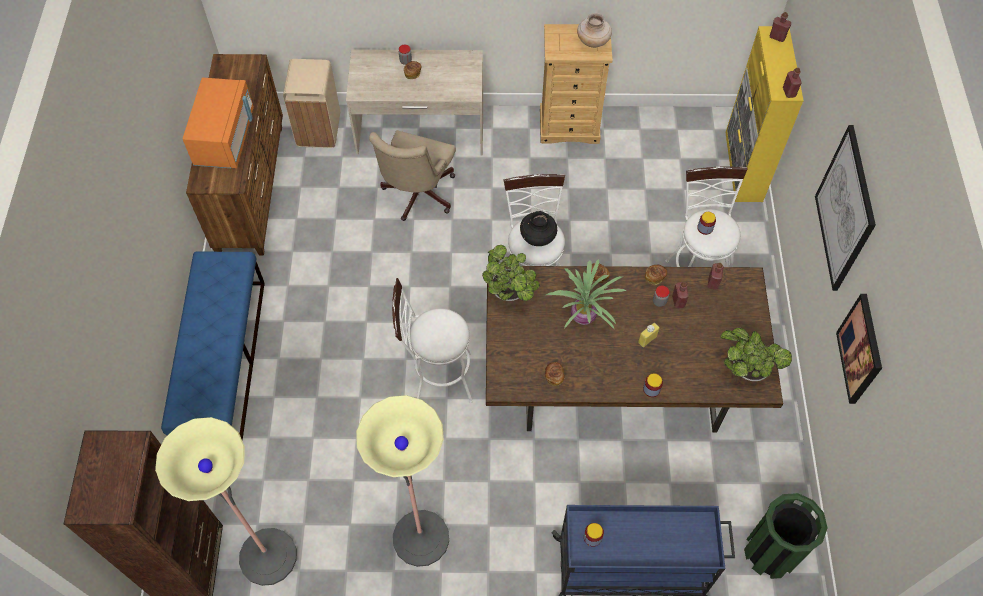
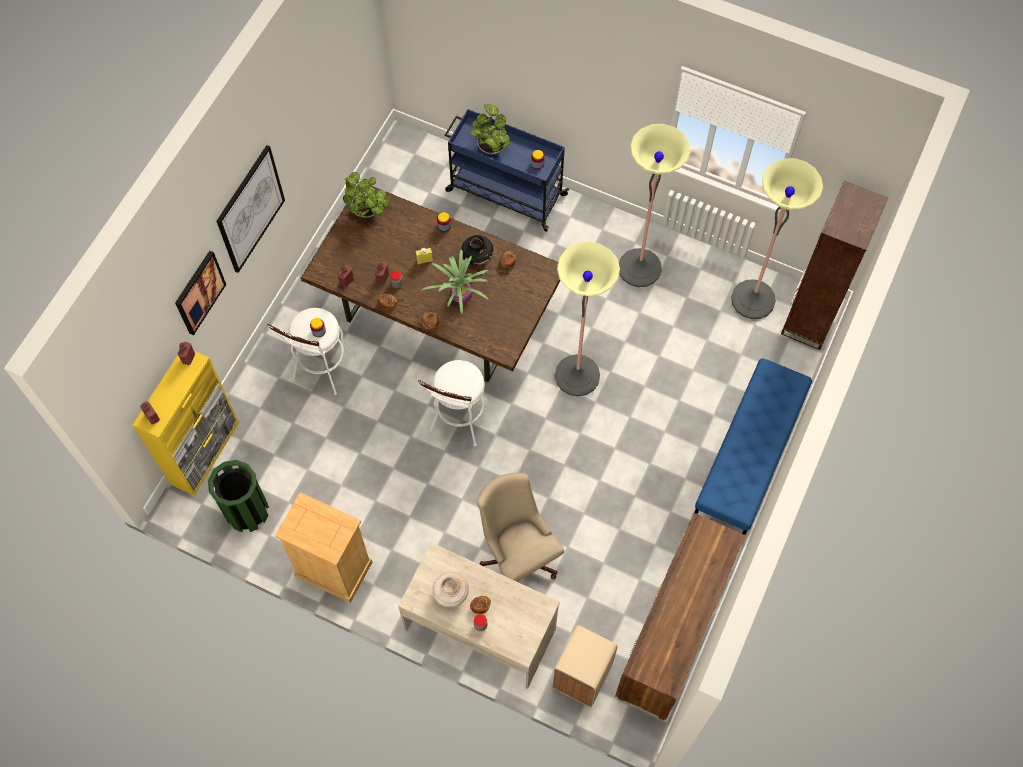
camera: 155 degrees left, 5 degrees up
orange microwave [183,78,254,168] -> none
beige office chair [369,130,456,221] -> beige office chair turned 75 degrees counterclockwise [476,473,564,583]
white stool [392,278,473,403] -> floor lamp [555,241,620,396]
potted plant [482,245,540,301] -> potted plant moved to [471,104,511,154]
black vase [520,211,557,246] -> black vase moved to [461,235,493,265]
beige vase [577,13,612,48] -> beige vase moved to [432,572,469,608]
green trash can [744,493,827,579] -> green trash can moved to [208,460,269,532]
picture [836,294,882,404] -> picture moved to [175,251,226,335]

